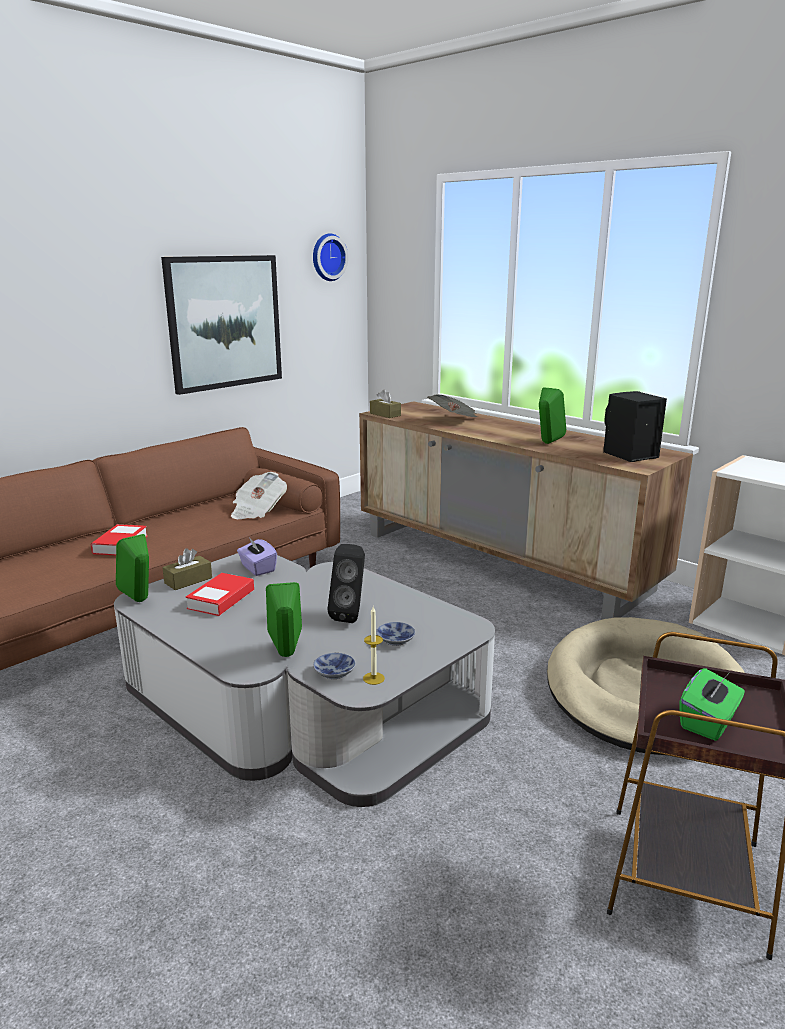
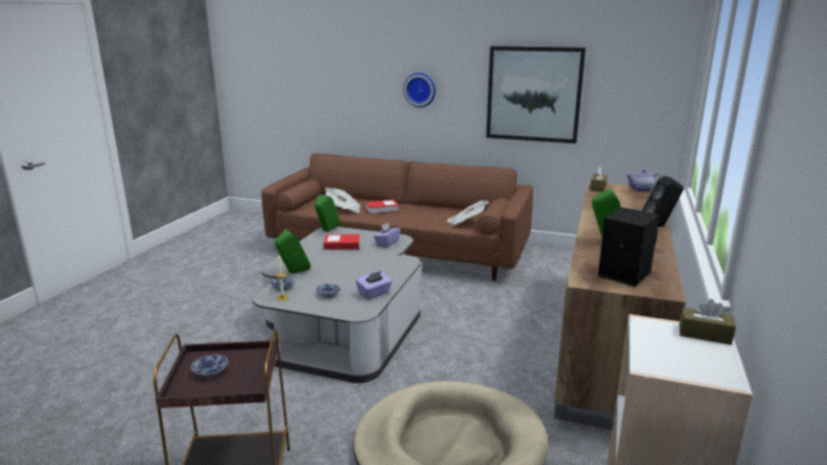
camera: 65 degrees right, 0 degrees up
brown tissue box [162,548,212,590] -> brown tissue box moved to [679,299,736,345]
wall clock [313,233,348,281] -> wall clock moved to [403,73,436,107]
black speaker [328,544,365,623] -> black speaker moved to [642,176,683,227]
newspaper [427,395,478,417] -> newspaper moved to [325,188,361,213]
green tissue box [680,668,745,741] -> bowl [191,355,228,377]
none -> purple tissue box [356,271,392,299]
none -> teapot [626,170,661,192]

